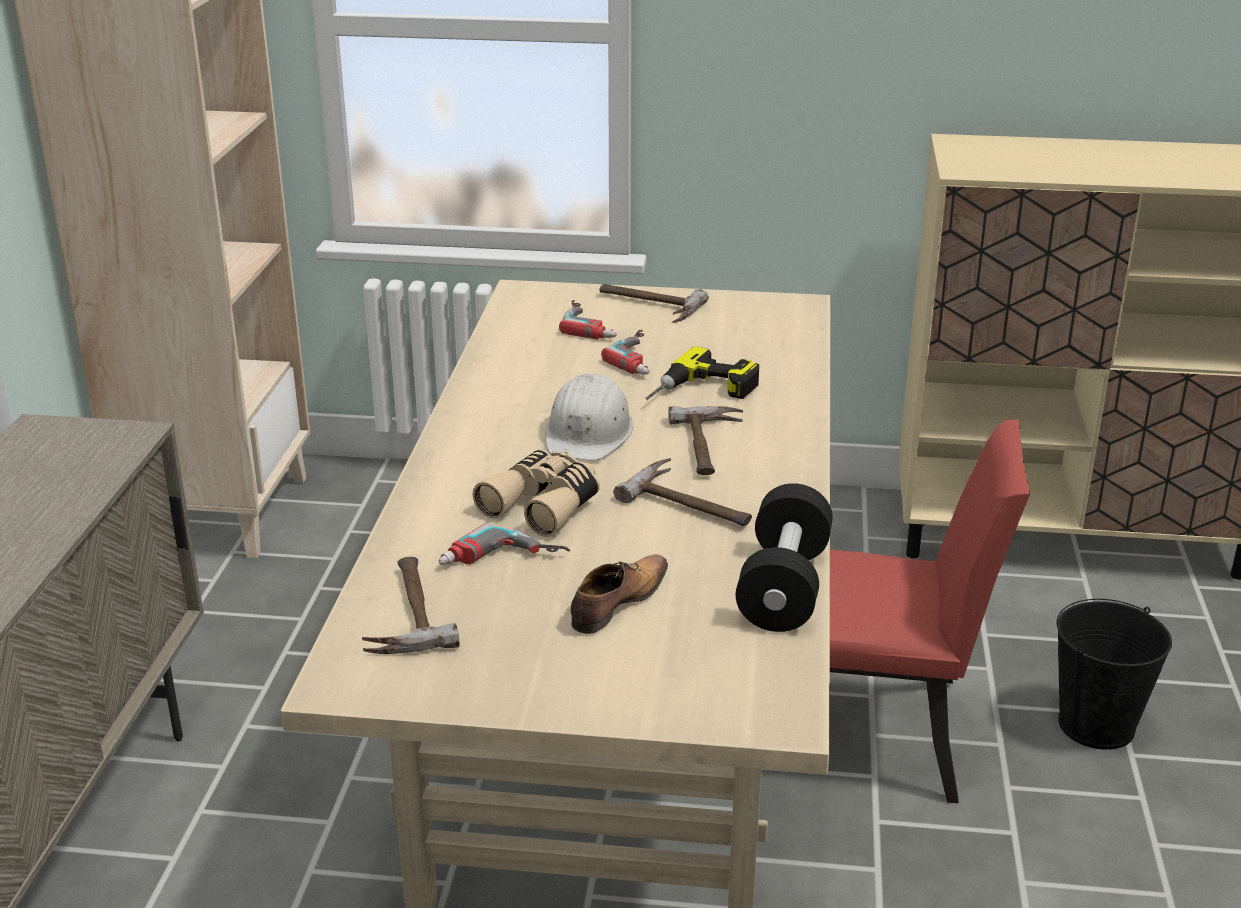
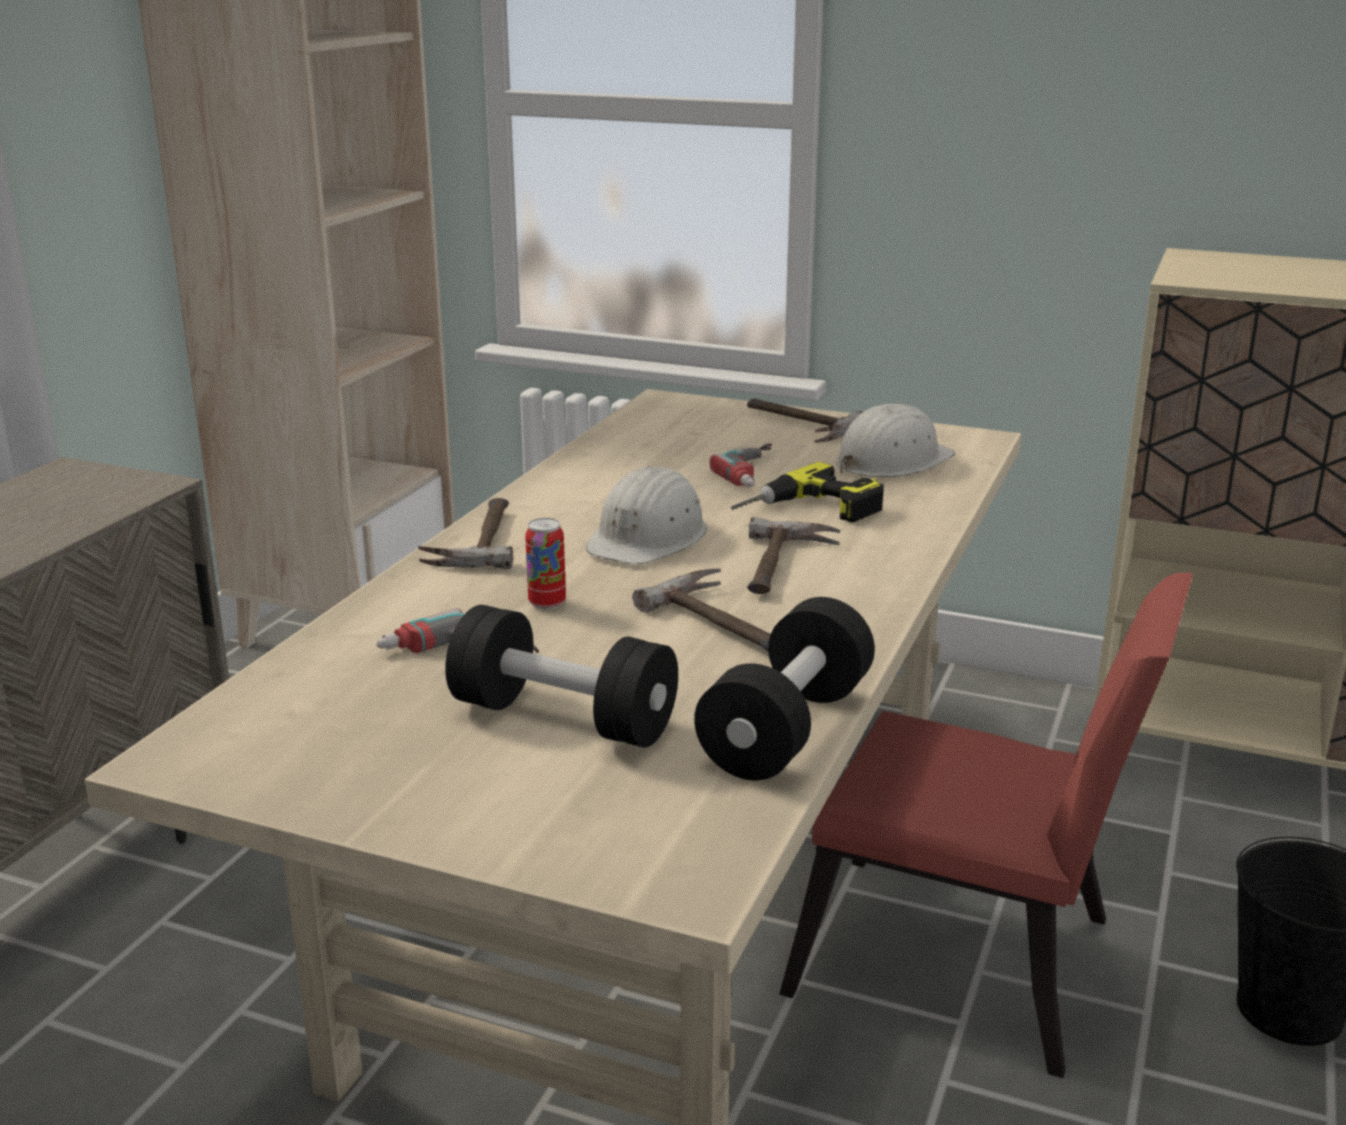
camera: 15 degrees right, 5 degrees down
hammer [362,557,460,654] -> hammer moved to [418,498,513,569]
beige binoculars [473,449,600,537] -> can [525,518,566,609]
power drill [559,300,617,340] -> none
shoe [571,554,668,634] -> black dumbbell [445,605,678,748]
none -> white hard hat [836,404,955,477]

